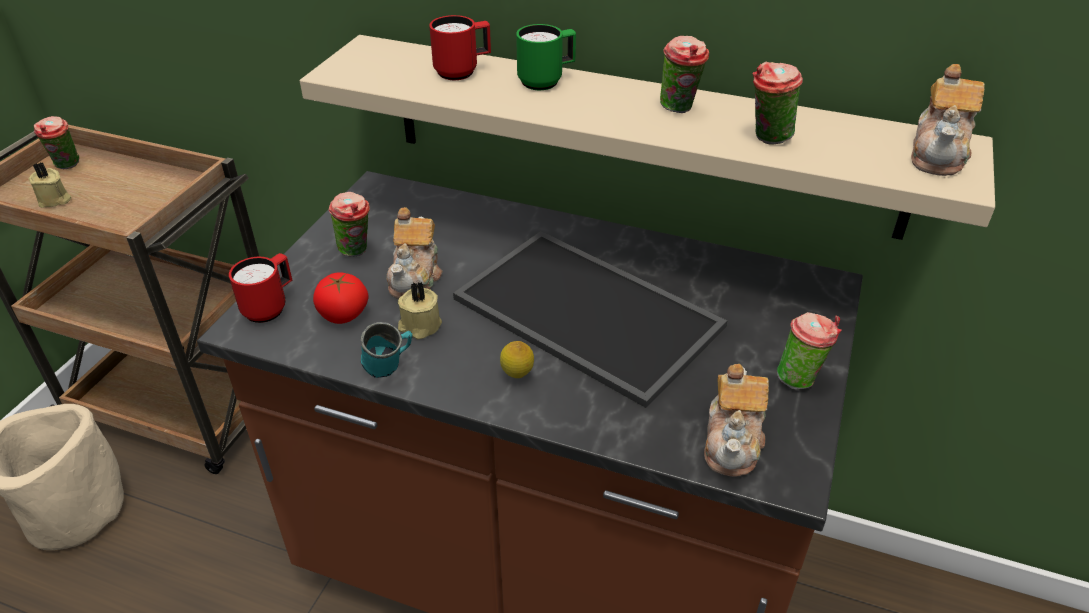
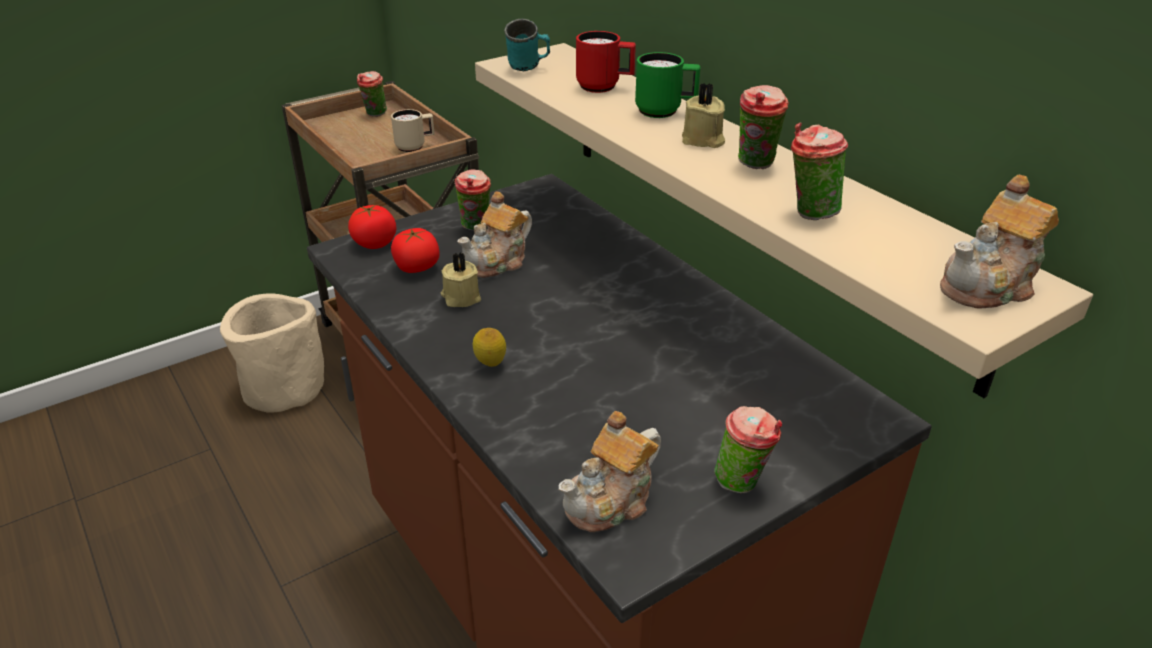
camera: 35 degrees right, 5 degrees down
beige candle [29,162,71,208] -> beige candle moved to [682,83,725,148]
red mug [229,253,293,323] -> tomato [348,205,397,249]
turquoise mug [361,322,412,378] -> turquoise mug moved to [504,19,550,71]
tray [453,231,727,408] -> none
none -> beige mug [391,109,435,152]

